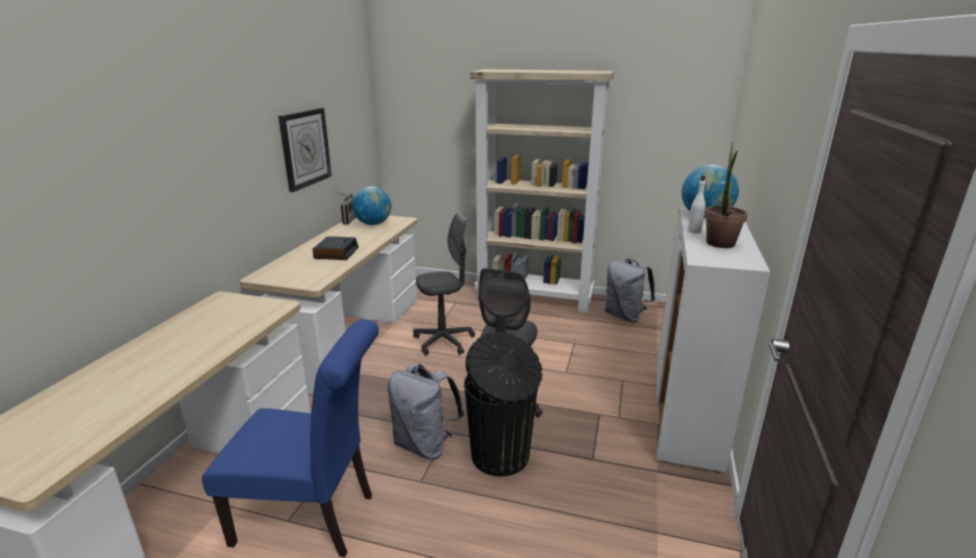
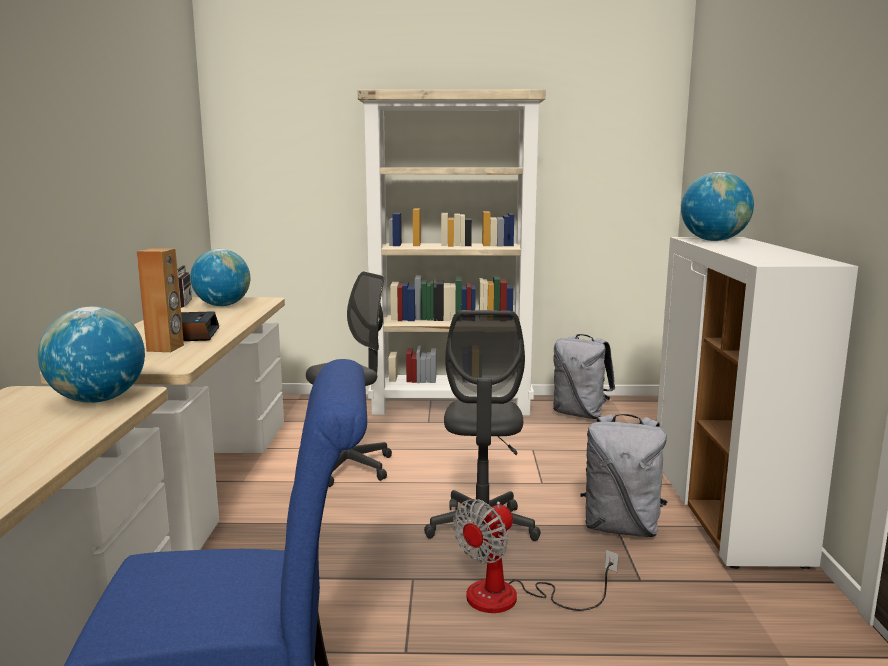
camera: 15 degrees left, 10 degrees down
wall clock [278,108,332,192] -> none
grey backpack [387,364,464,459] -> grey backpack moved to [580,414,668,537]
black trash can [464,332,542,476] -> fan [453,499,619,613]
white bottle [688,175,706,234] -> none
potted plant [705,142,748,248] -> none
none -> globe [38,307,145,403]
none -> brown speaker [137,248,184,352]

